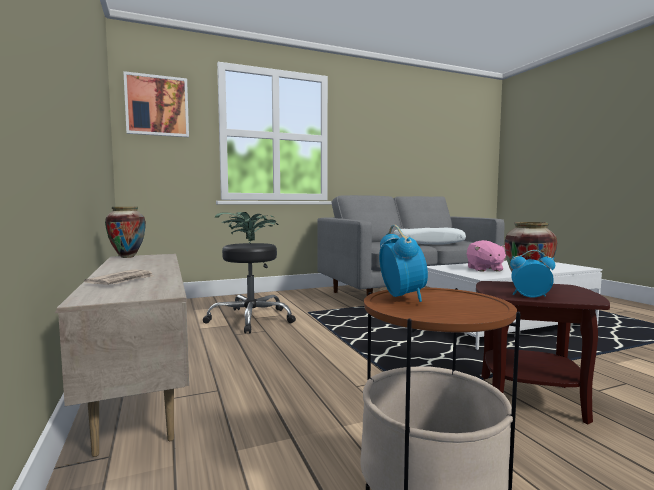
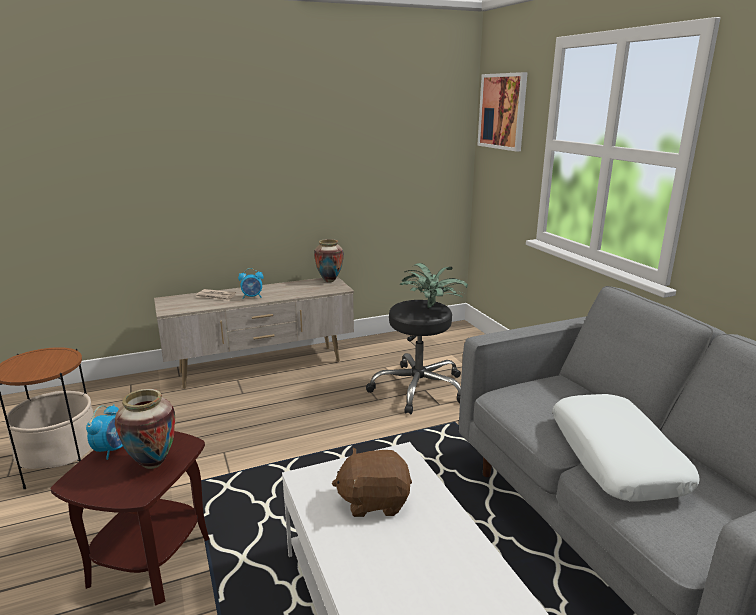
camera: 90 degrees right, 15 degrees up
alarm clock [379,225,428,302] -> alarm clock moved to [238,268,264,299]
pink plush toy [467,240,506,272] -> brown plush toy [332,448,412,517]

